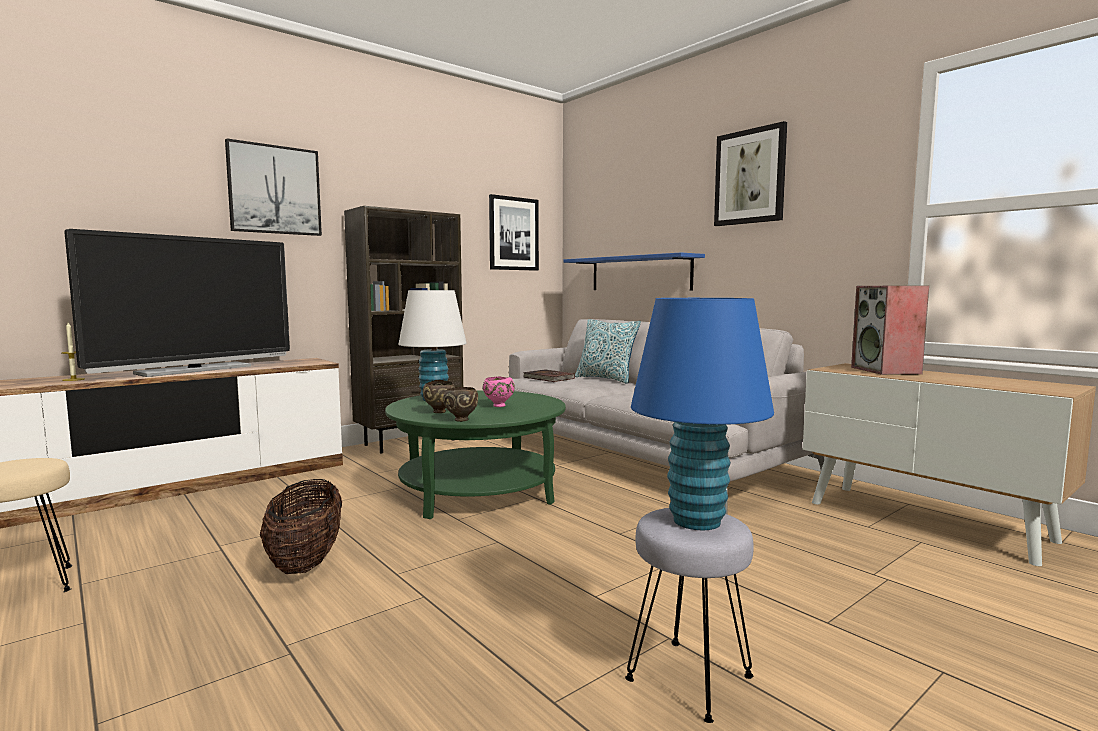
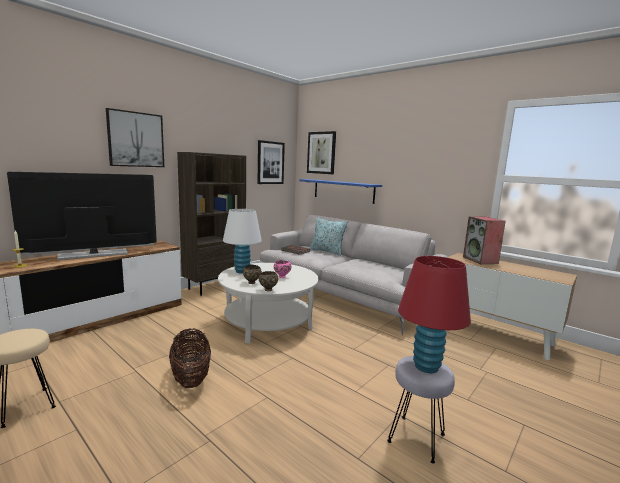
camera: 10 degrees left, 5 degrees up
television [64,229,290,377] -> television turned 150 degrees counterclockwise [7,172,157,260]
green coffee table [385,390,566,519] -> white coffee table [218,263,319,344]
blue table lamp [631,298,774,530] -> red table lamp [398,256,471,373]
picture [714,121,787,226] -> picture moved to [307,131,336,174]

